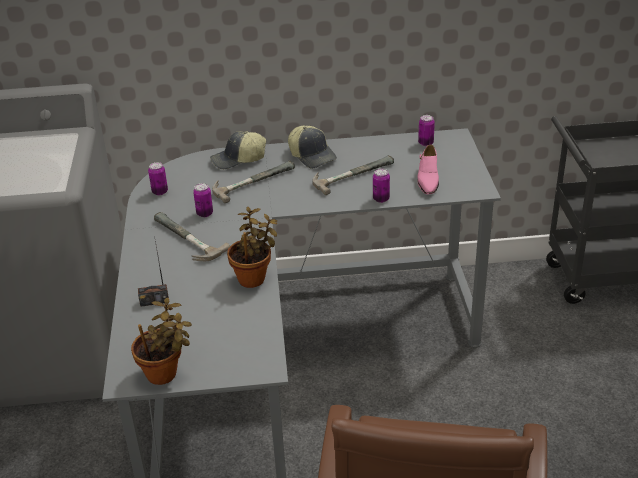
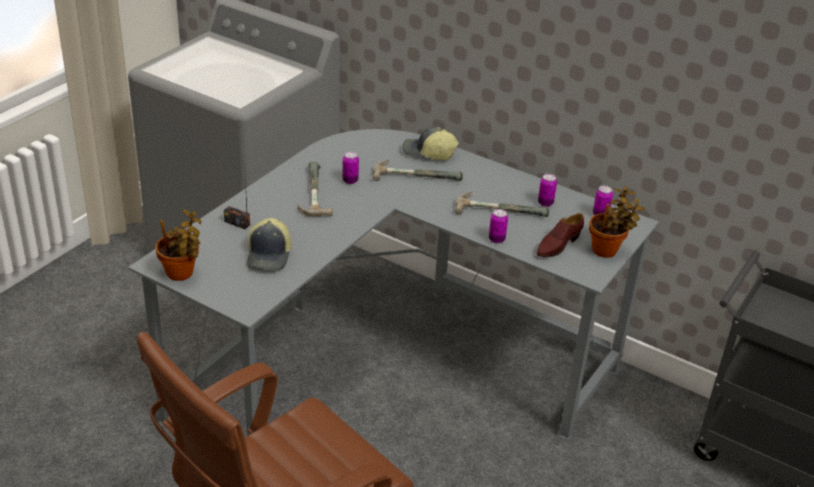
camera: 35 degrees right, 0 degrees up
can [148,162,168,195] -> can moved to [538,174,557,207]
potted plant [227,207,277,288] -> potted plant moved to [589,186,645,258]
cap [288,126,337,168] -> cap moved to [247,218,291,270]
pink shoe [417,144,439,194] -> brown shoe [537,213,584,257]

